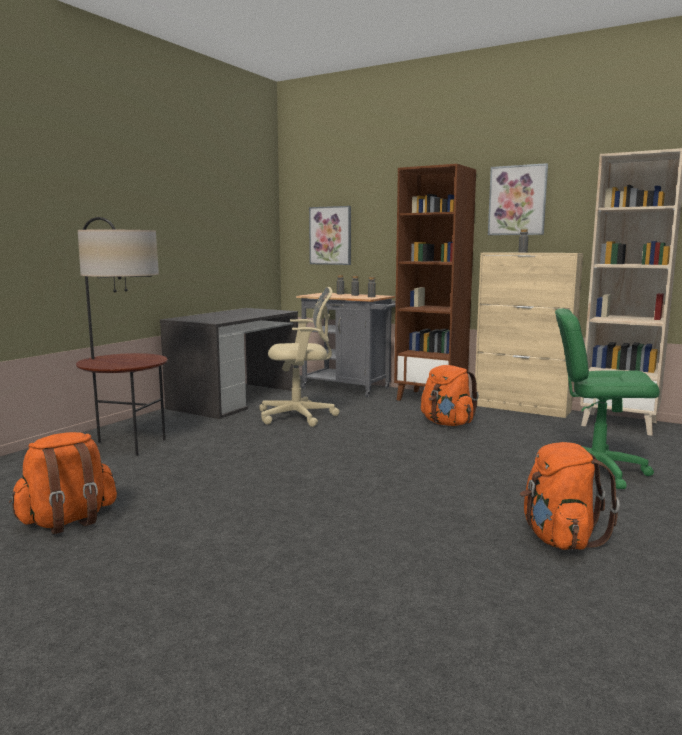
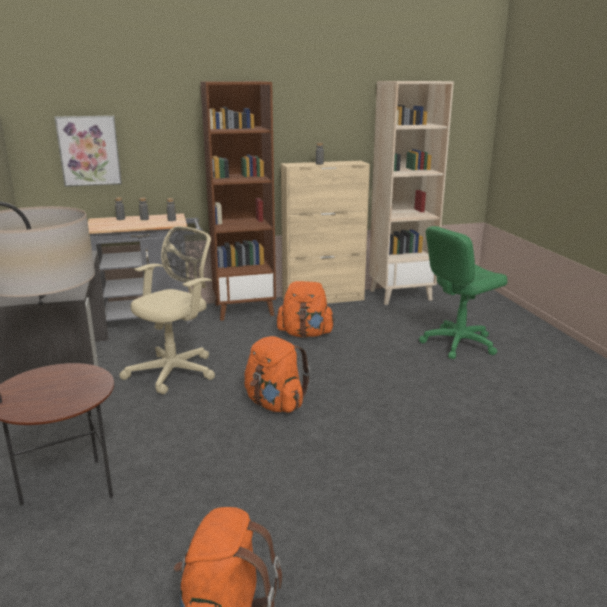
camera: 45 degrees left, 10 degrees up
picture [488,163,548,235] -> none
orange backpack [520,442,620,550] -> orange backpack moved to [245,336,310,413]

